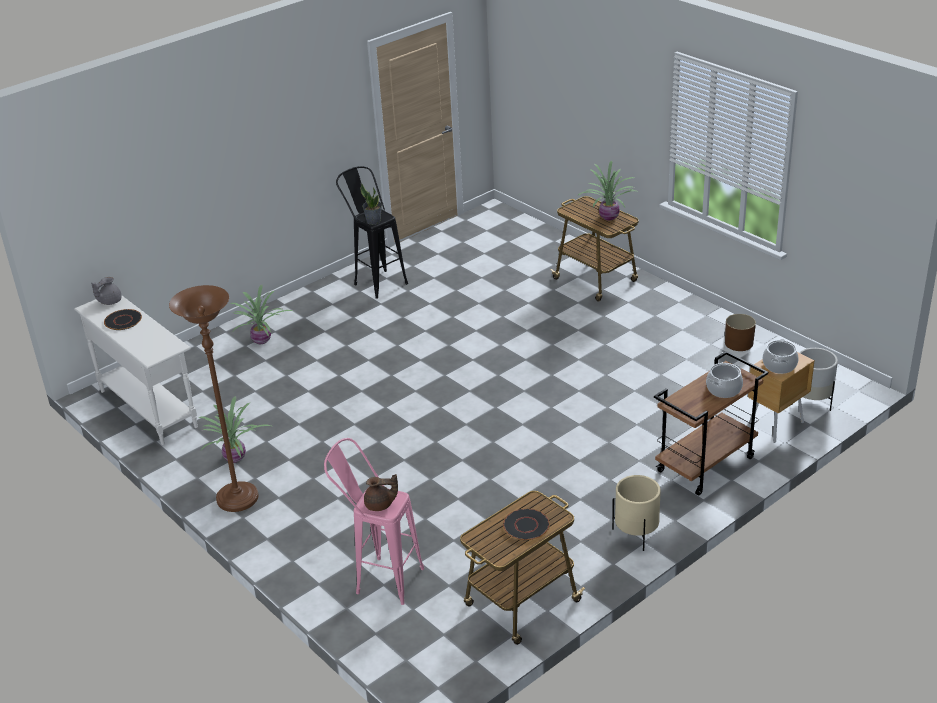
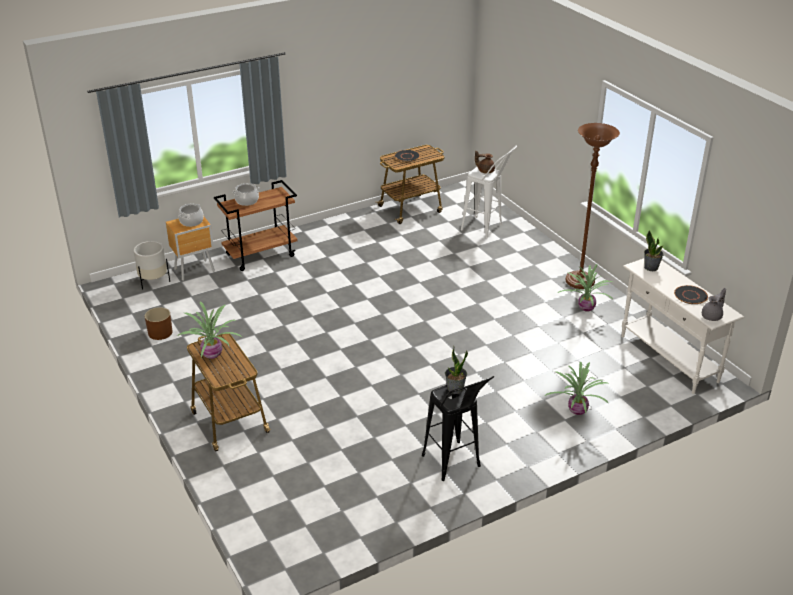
camera: 170 degrees left, 0 degrees up
pink stool [324,438,424,605] -> white stool [461,146,517,238]
beige planter [612,475,661,551] -> none
none -> potted plant [644,231,664,271]

